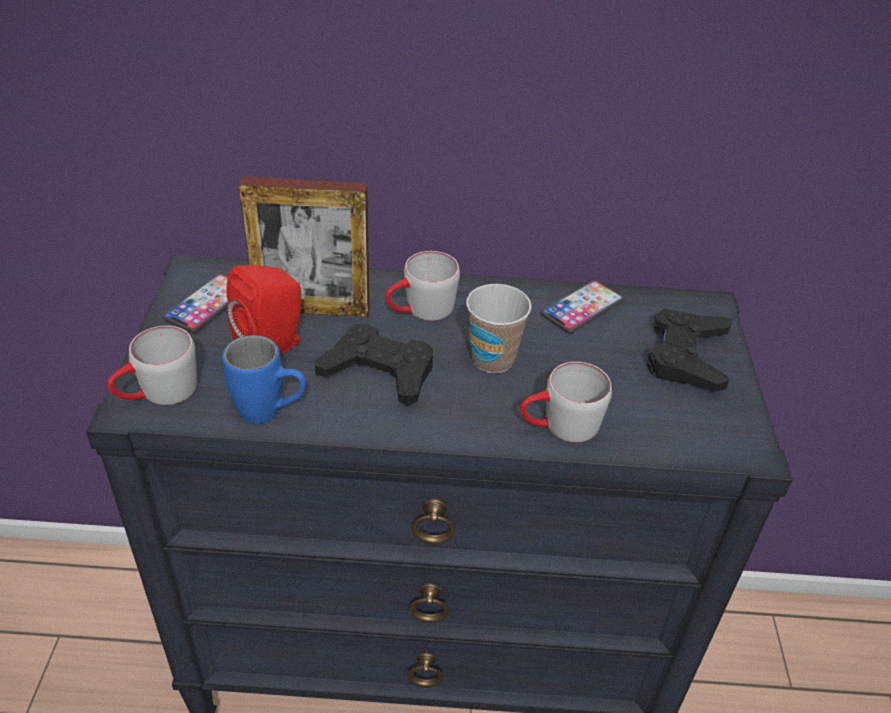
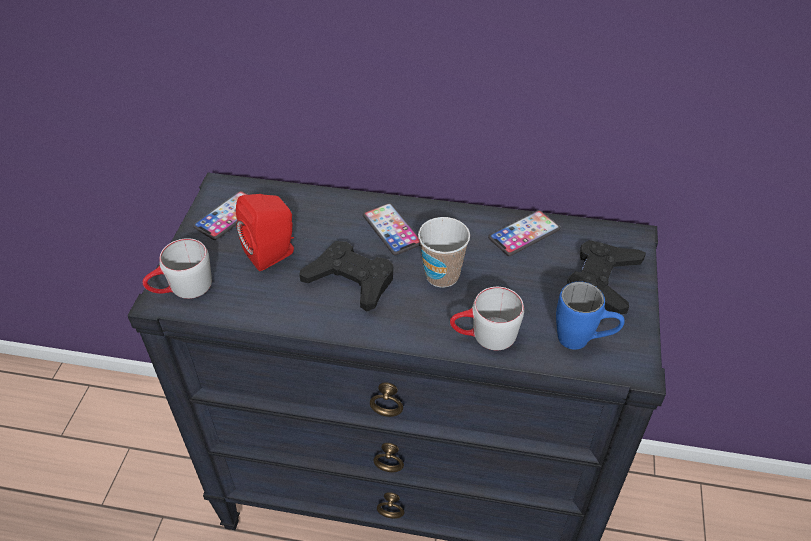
camera: 10 degrees right, 5 degrees up
blue mug [222,335,306,424] -> blue mug moved to [556,281,625,350]
picture frame [239,176,370,317] -> none
grey mug [385,251,460,321] -> phone [363,203,421,255]

